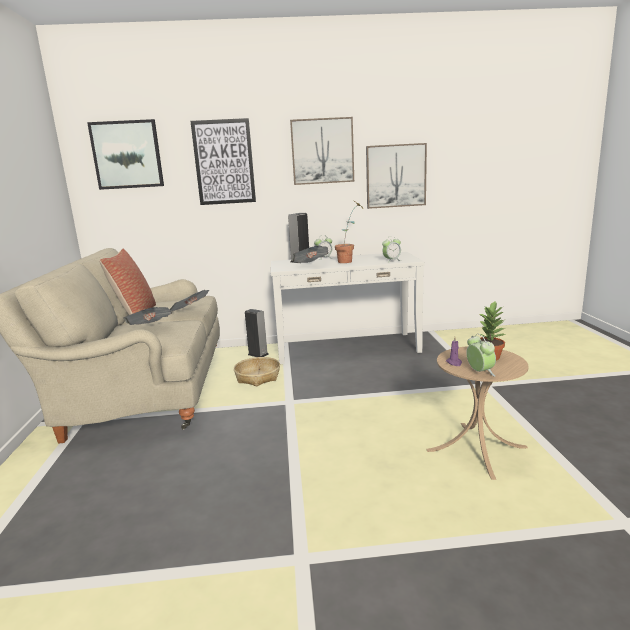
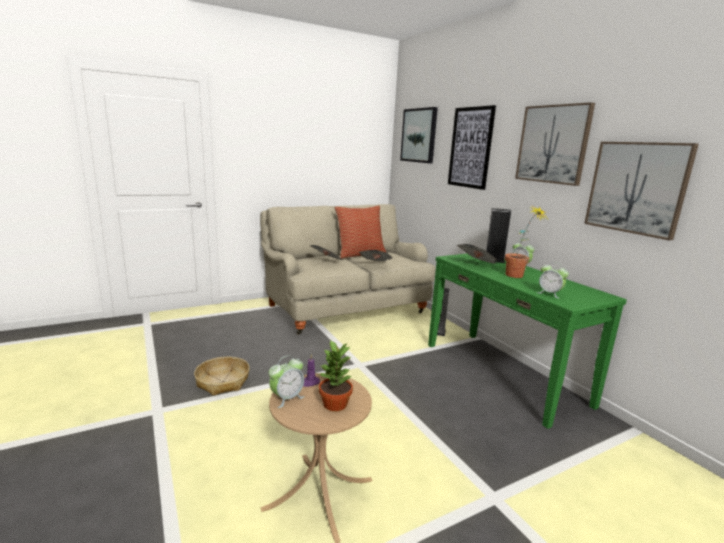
camera: 65 degrees right, 0 degrees up
basket [234,357,280,386] -> basket moved to [194,357,250,396]
white console table [271,252,425,364] -> green console table [428,254,627,429]

